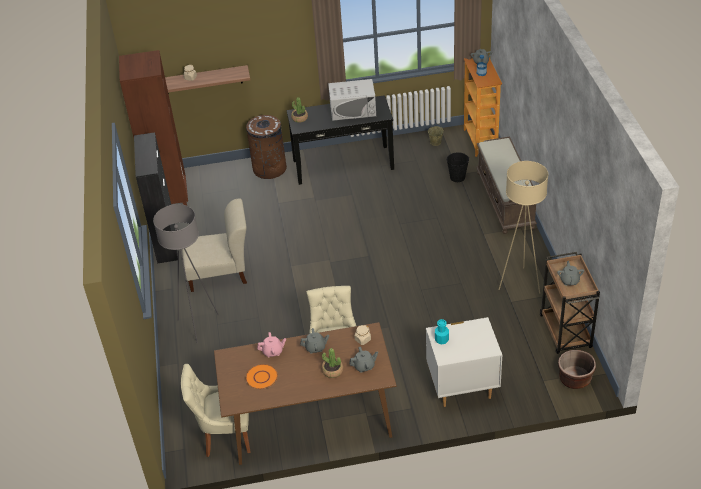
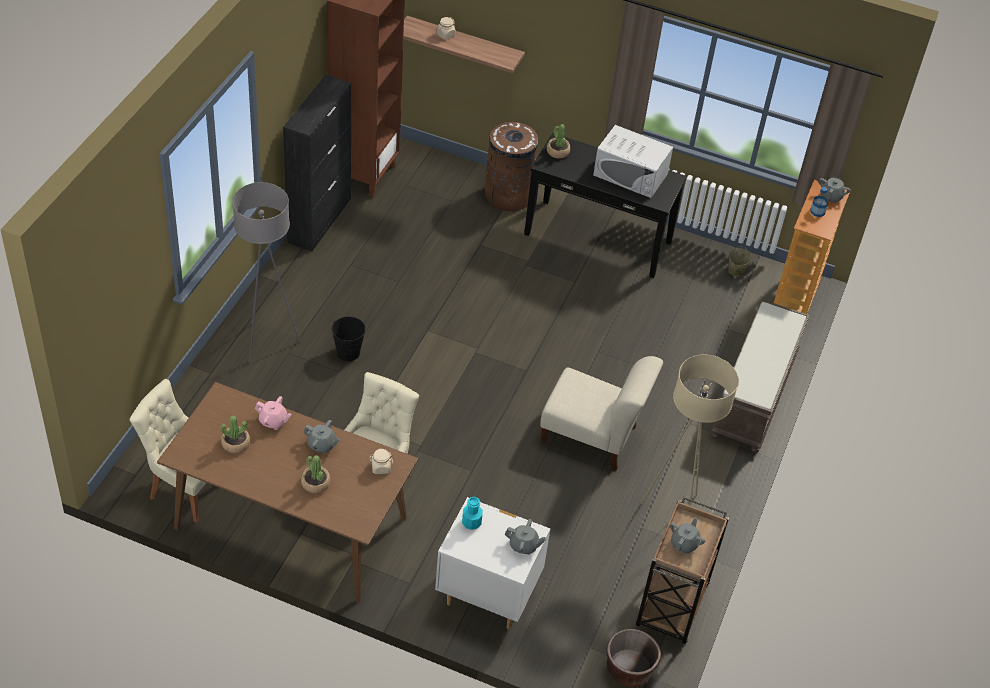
camera: 25 degrees right, 5 degrees up
beige chair [182,198,247,292] -> beige chair moved to [540,356,663,470]
orange plate [245,364,278,389] -> potted plant [221,416,250,453]
grey teapot [349,347,378,373] -> grey teapot moved to [505,519,546,555]
black bucket [447,152,469,182] -> black bucket moved to [332,316,366,361]

